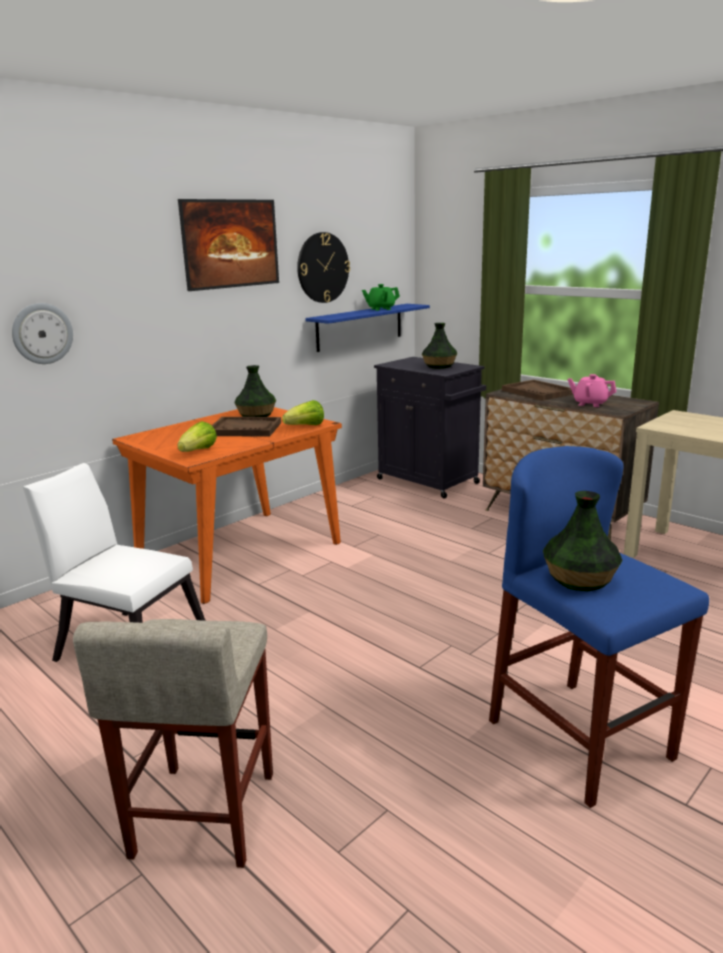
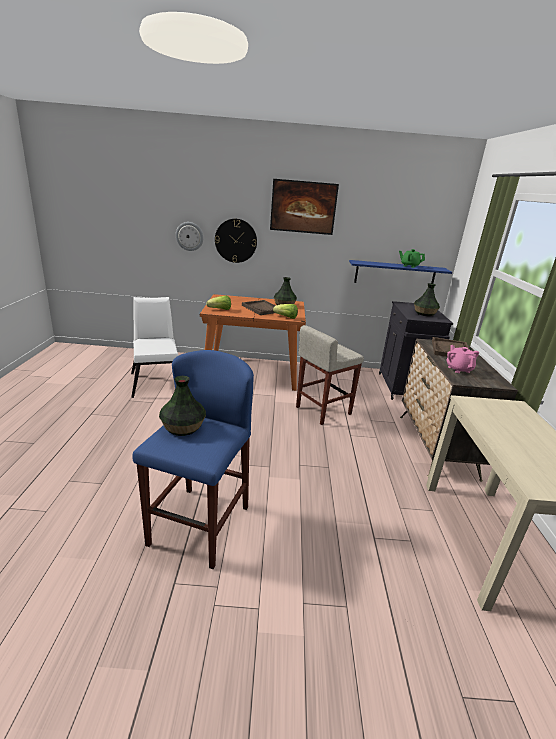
camera: 45 degrees right, 5 degrees up
beige stool [73,619,273,868] -> beige stool moved to [296,325,364,425]
wall clock [297,232,350,303] -> wall clock moved to [215,219,257,263]

